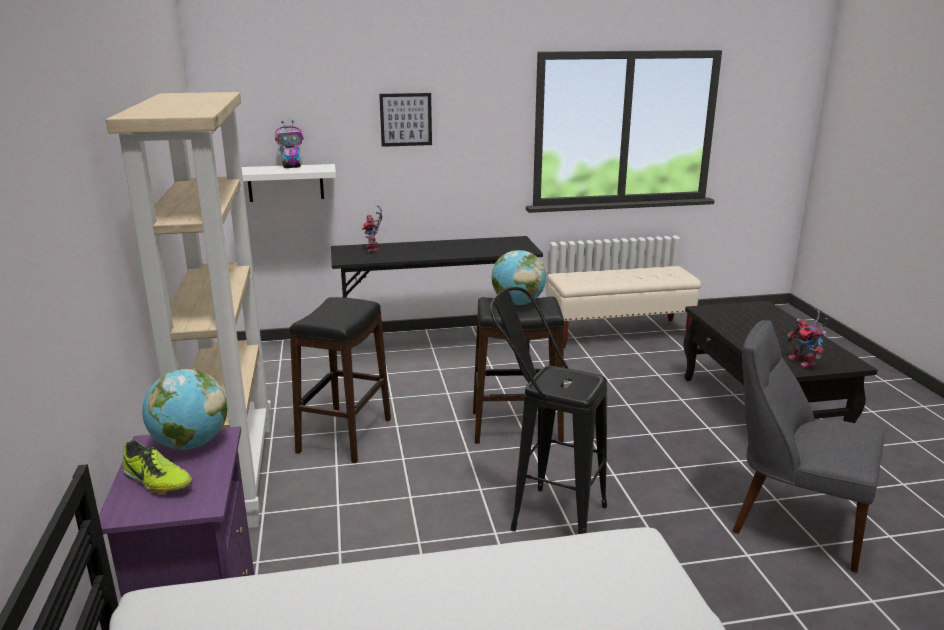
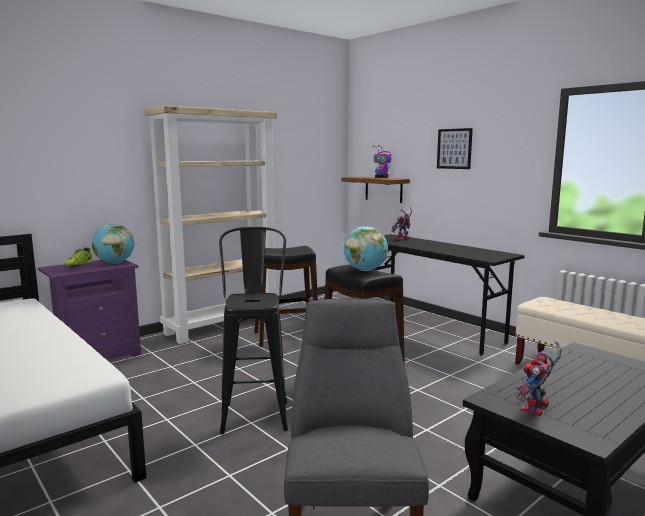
camera: 60 degrees right, 10 degrees down
white shelf [242,164,336,202] -> brown shelf [341,177,410,203]

